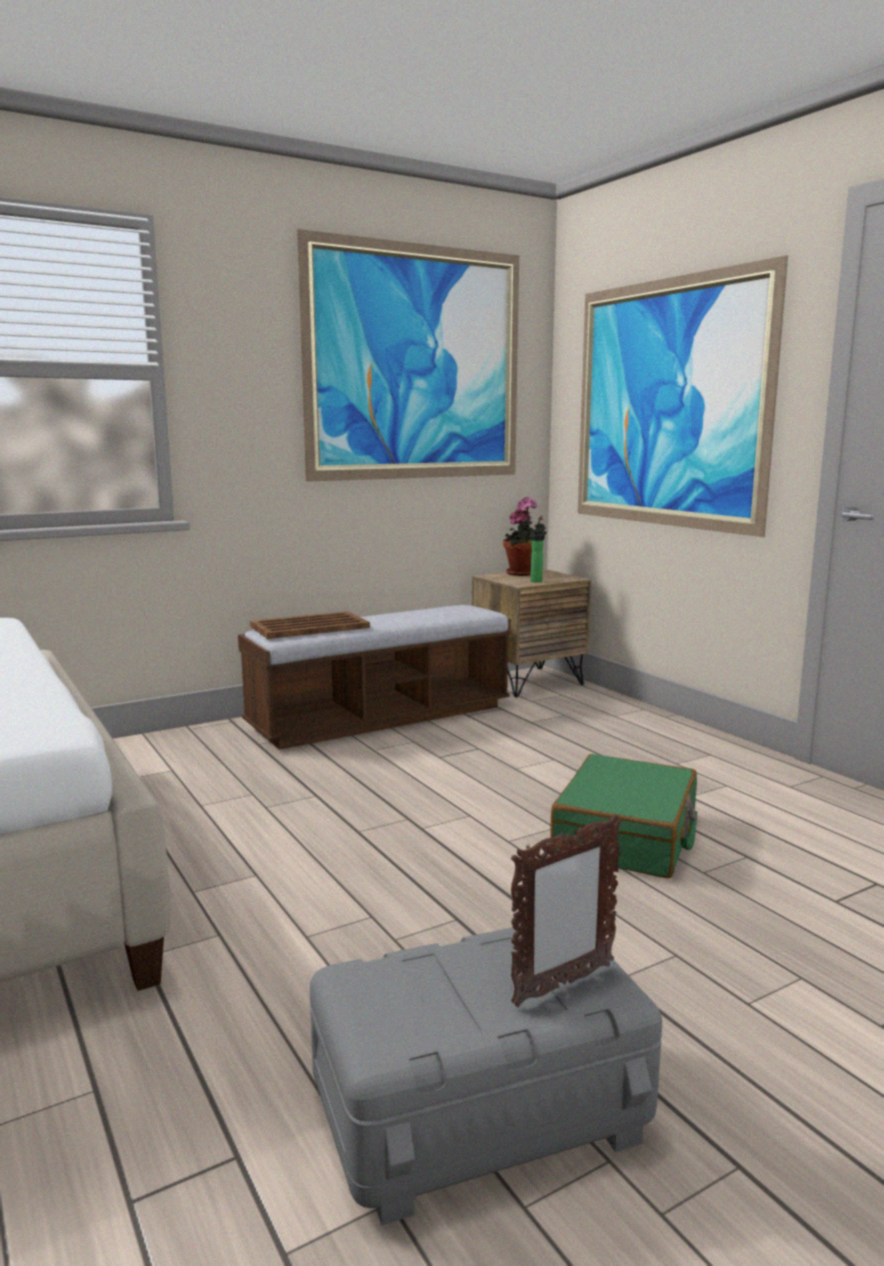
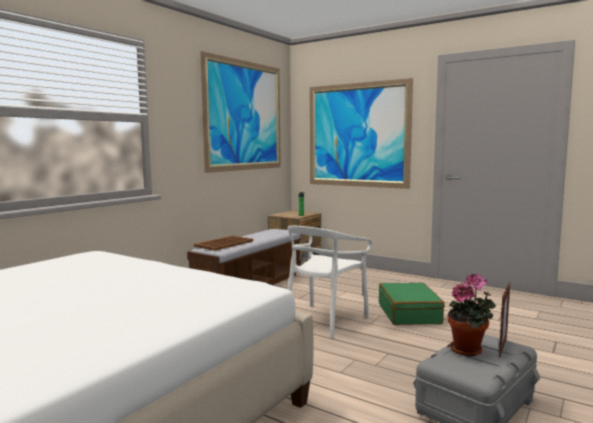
camera: 25 degrees left, 5 degrees down
potted plant [503,497,546,576] -> potted plant moved to [448,274,496,356]
none -> white chair [288,226,373,338]

